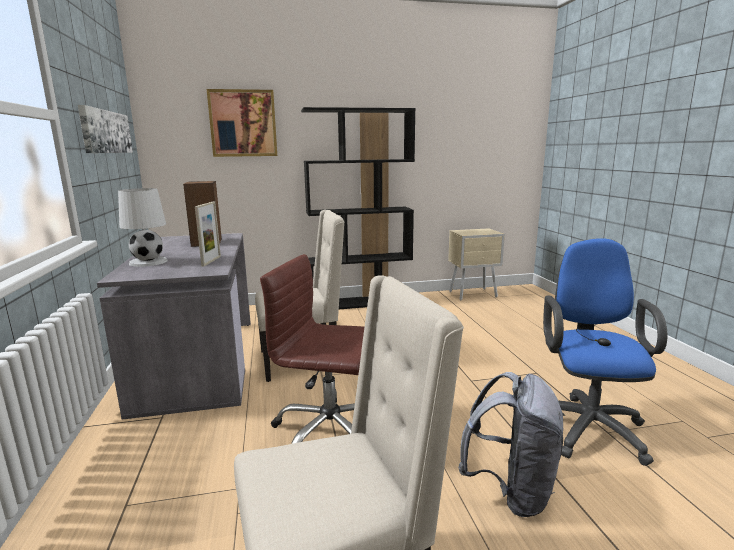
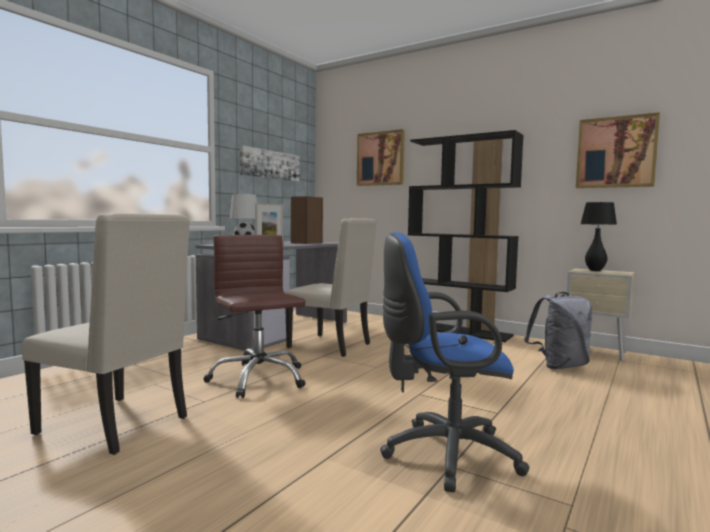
camera: 45 degrees right, 10 degrees down
grey backpack [458,372,565,517] -> grey backpack moved to [524,292,592,369]
blue office chair [543,238,667,466] -> blue office chair turned 150 degrees counterclockwise [380,232,529,492]
none -> picture [576,112,660,188]
none -> black table lamp [581,202,617,271]

